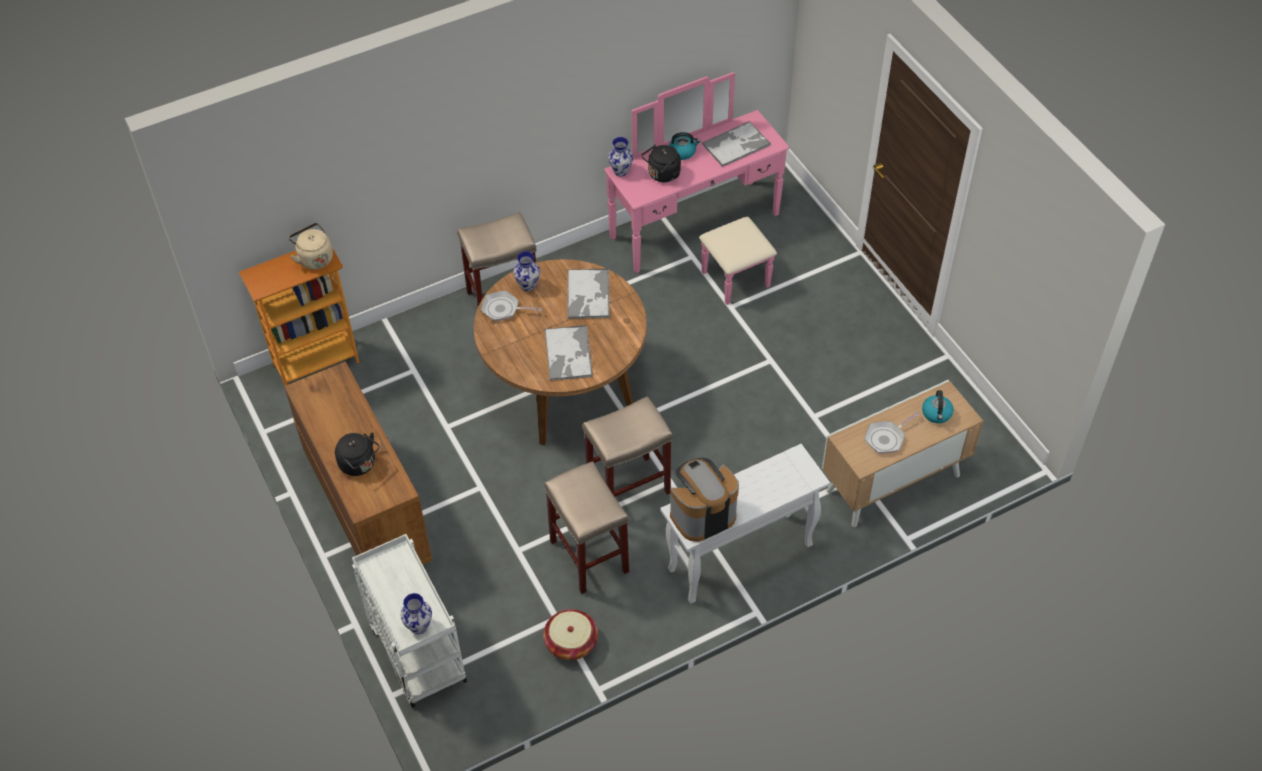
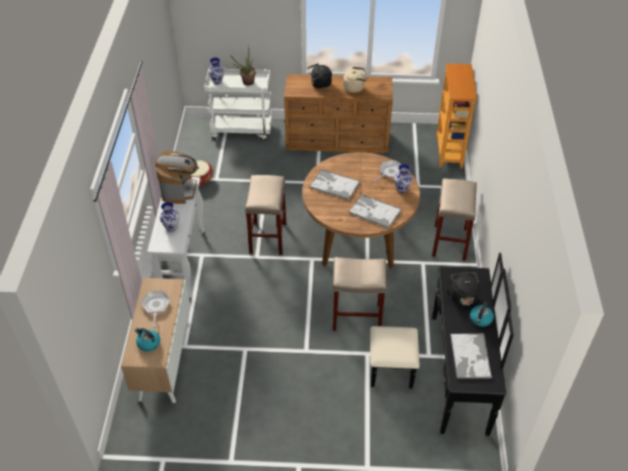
camera: 120 degrees right, 5 degrees down
beige kettle [288,223,333,270] -> beige kettle moved to [343,67,367,93]
beige stool [544,461,629,594] -> beige stool moved to [333,257,387,331]
pink dresser [604,72,789,305] -> black dresser [370,253,514,436]
vase [608,137,633,176] -> vase moved to [160,202,179,231]
none -> potted plant [231,44,256,86]

